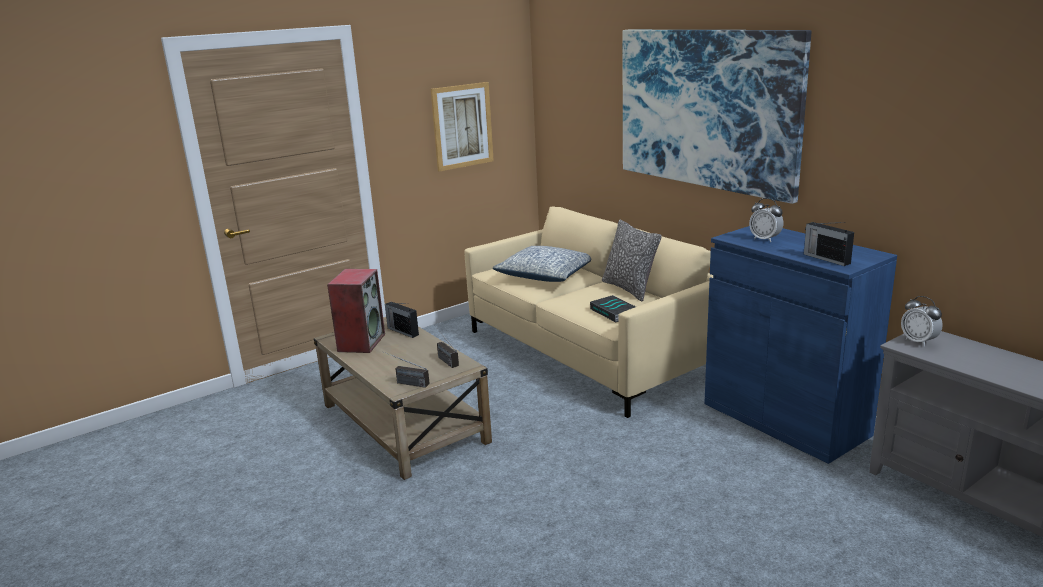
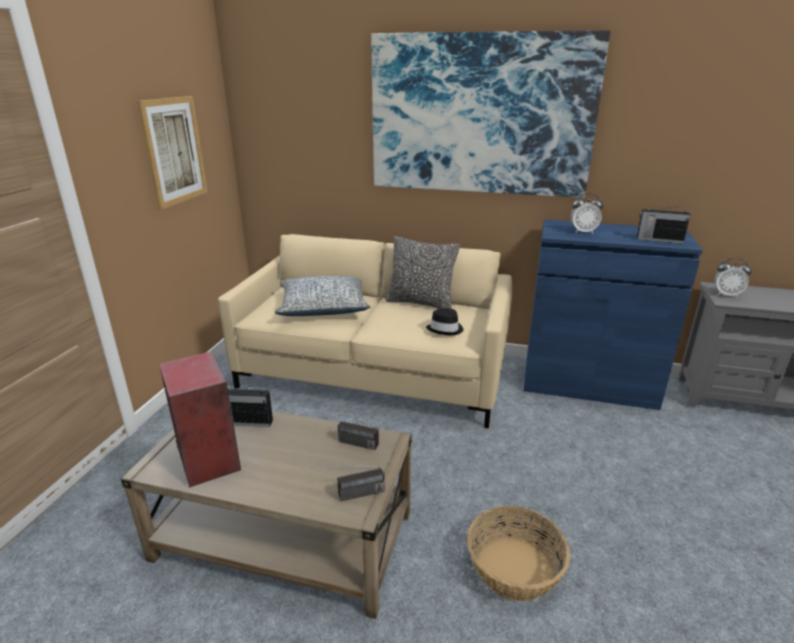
camera: 40 degrees left, 5 degrees up
book [590,295,636,322] -> black hat [426,308,464,335]
none -> basket [467,506,570,601]

